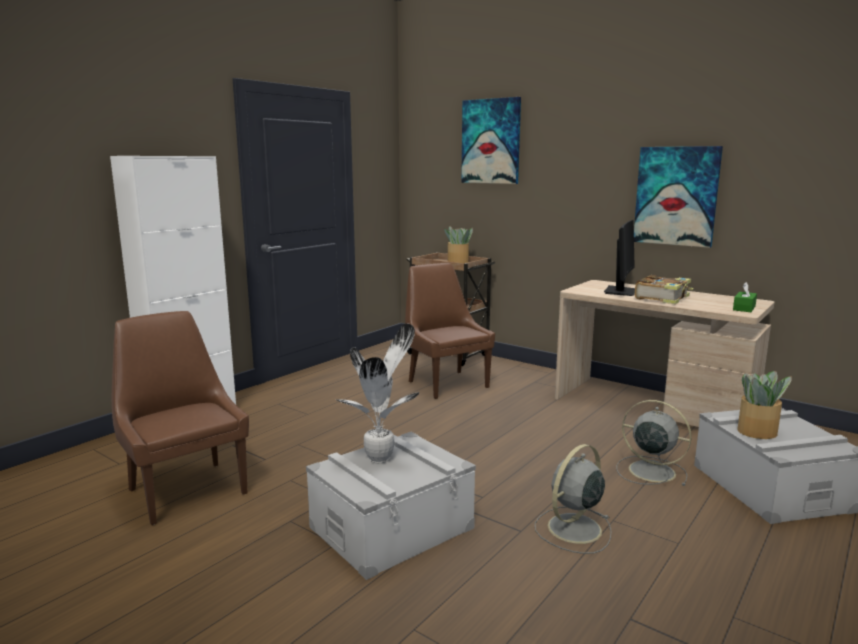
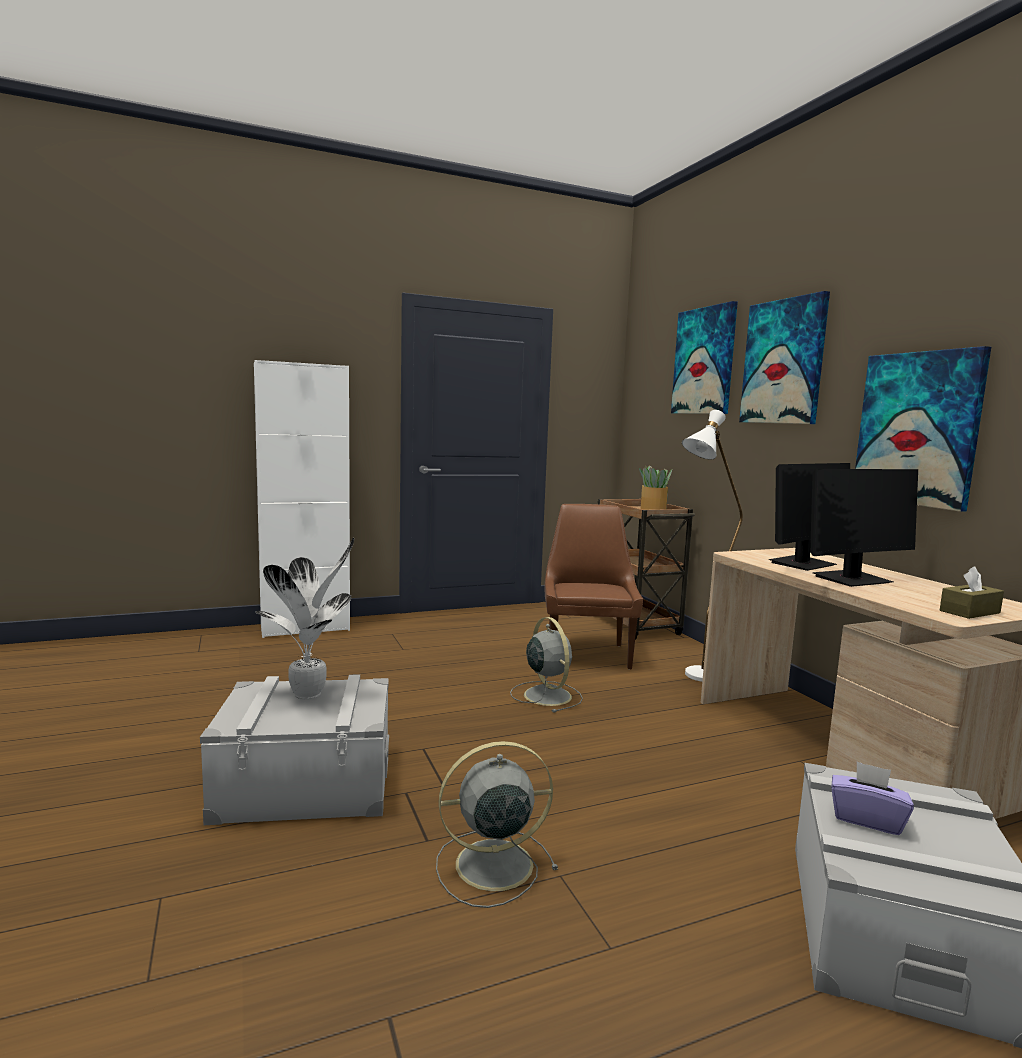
camera: 30 degrees right, 5 degrees down
brown chair [112,311,249,525] -> none
grey fan [616,400,692,486] -> grey fan moved to [510,617,583,713]
book [635,275,694,304] -> monitor [810,469,918,587]
green tissue box [733,282,757,312] -> brown tissue box [940,566,1004,619]
potted plant [737,371,792,439] -> purple tissue box [831,761,914,835]
none -> white floor lamp [682,410,743,682]
none -> picture [739,291,830,424]

